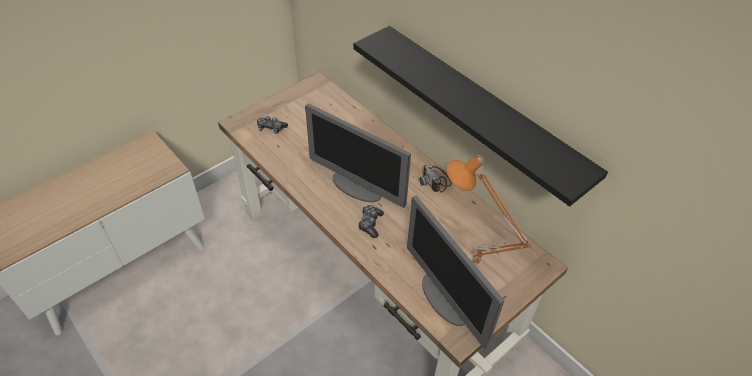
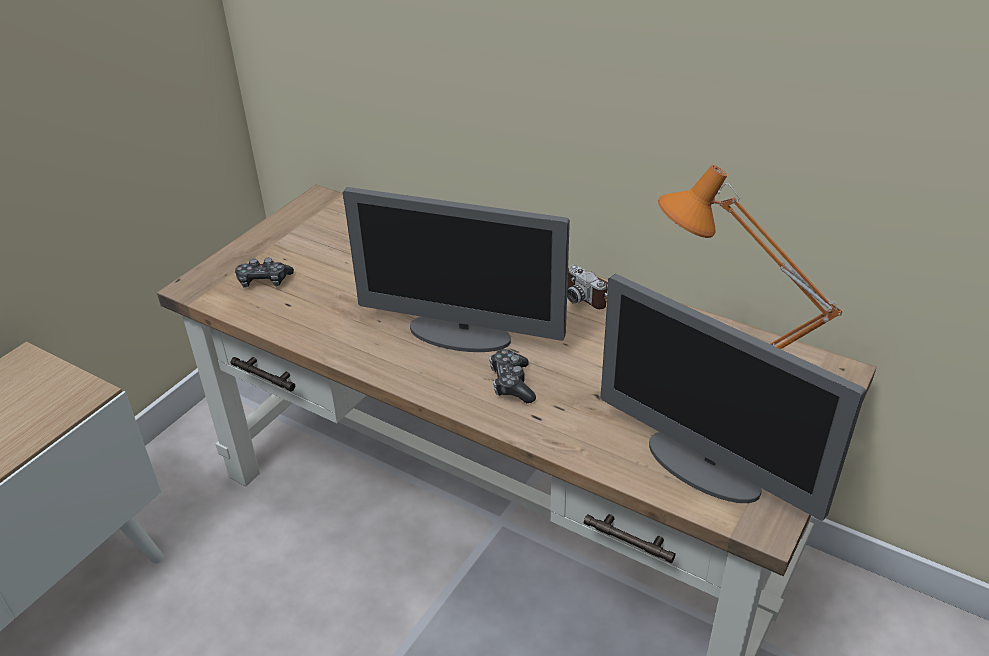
camera: 15 degrees left, 10 degrees down
black shelf [353,26,608,207] -> none

